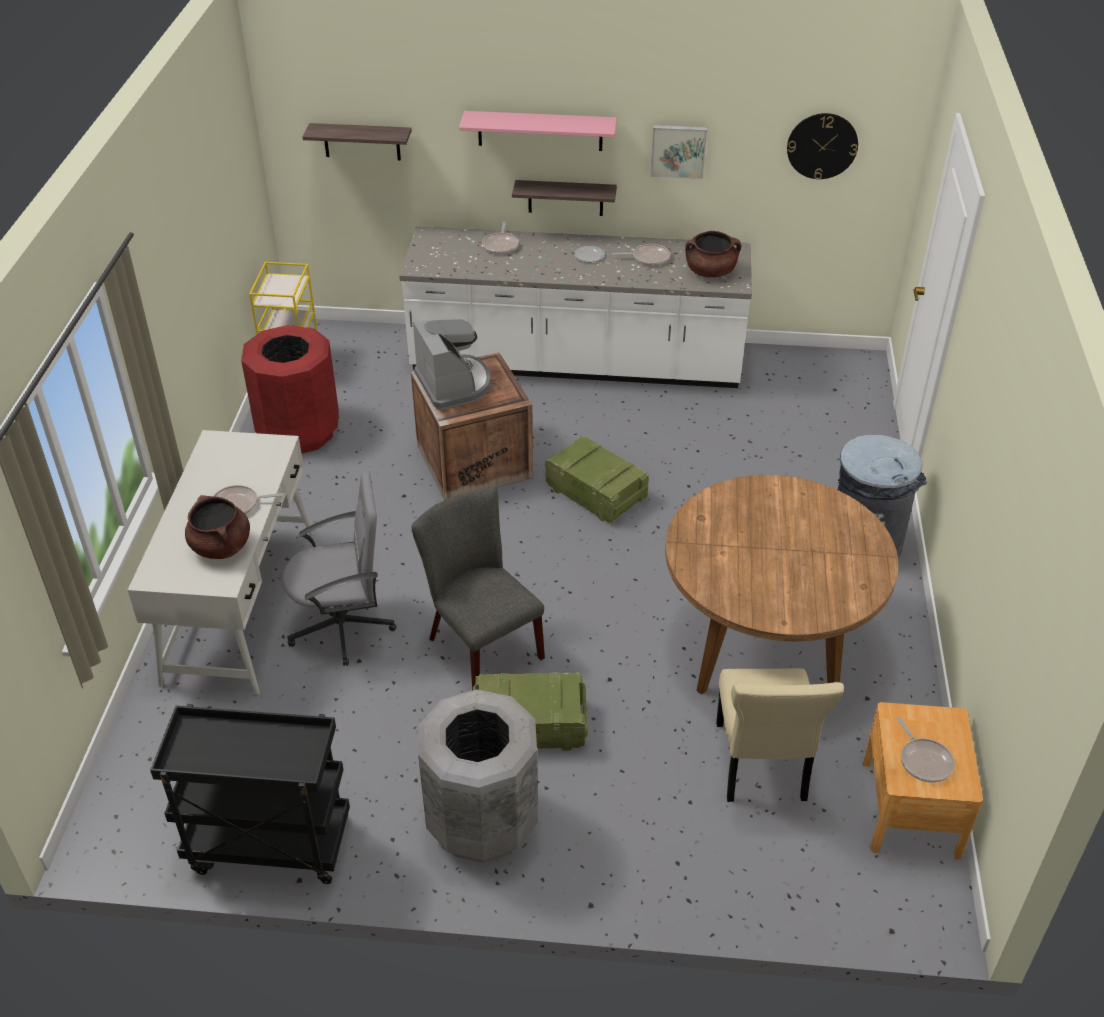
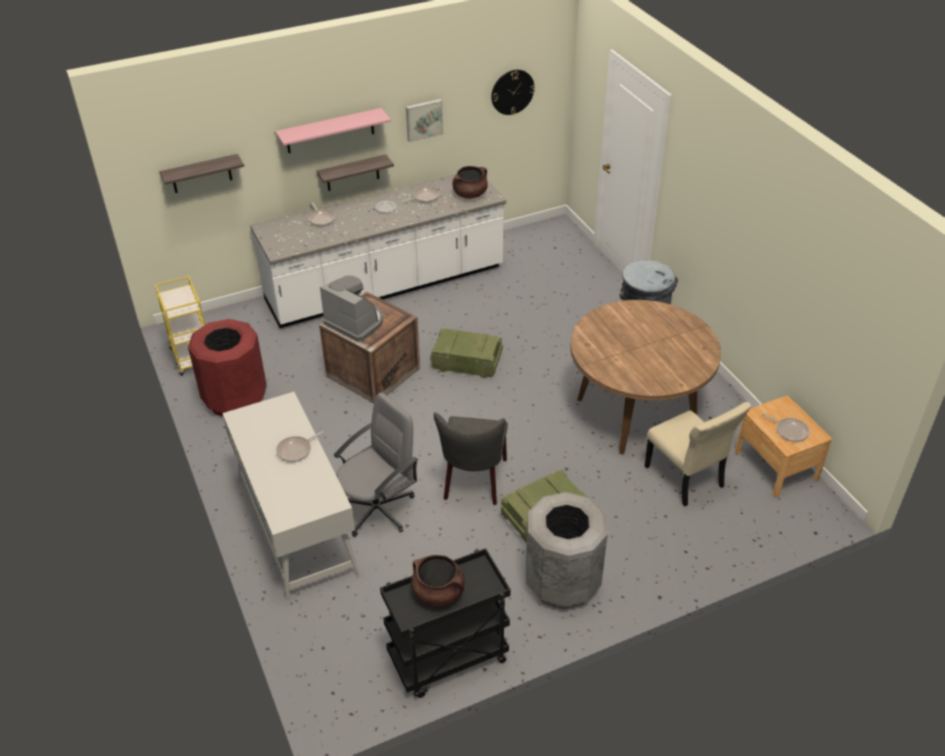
camera: 30 degrees left, 0 degrees up
brown cooking pot [185,495,250,559] -> brown cooking pot moved to [411,555,465,606]
grey chair [412,487,545,691] -> grey chair turned 105 degrees counterclockwise [434,412,508,505]

